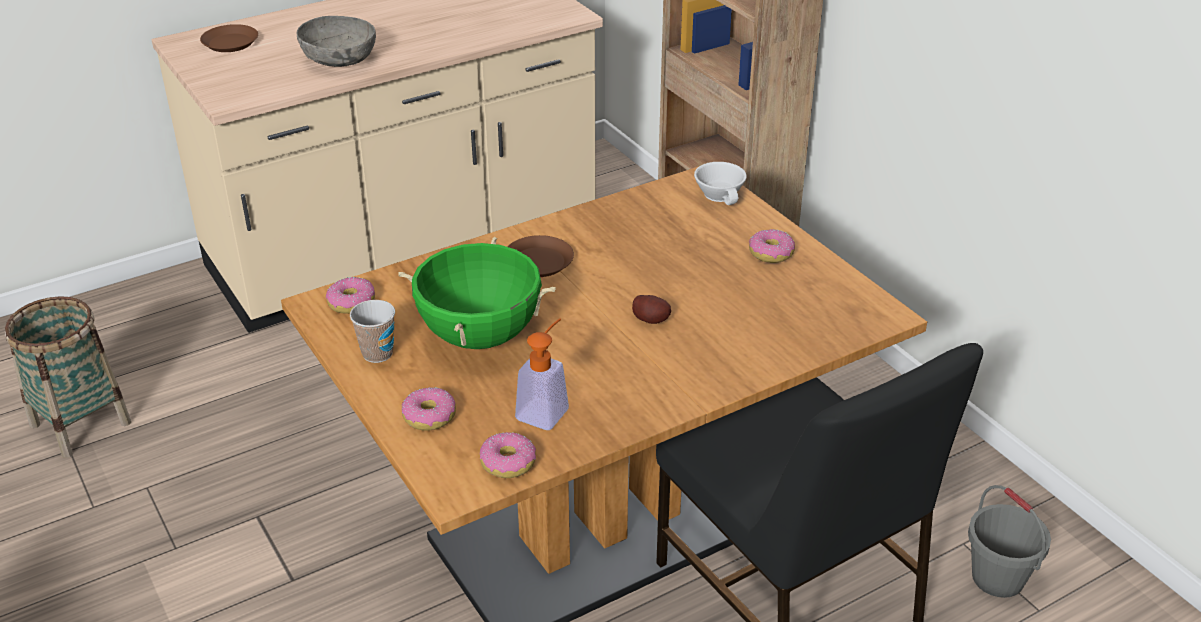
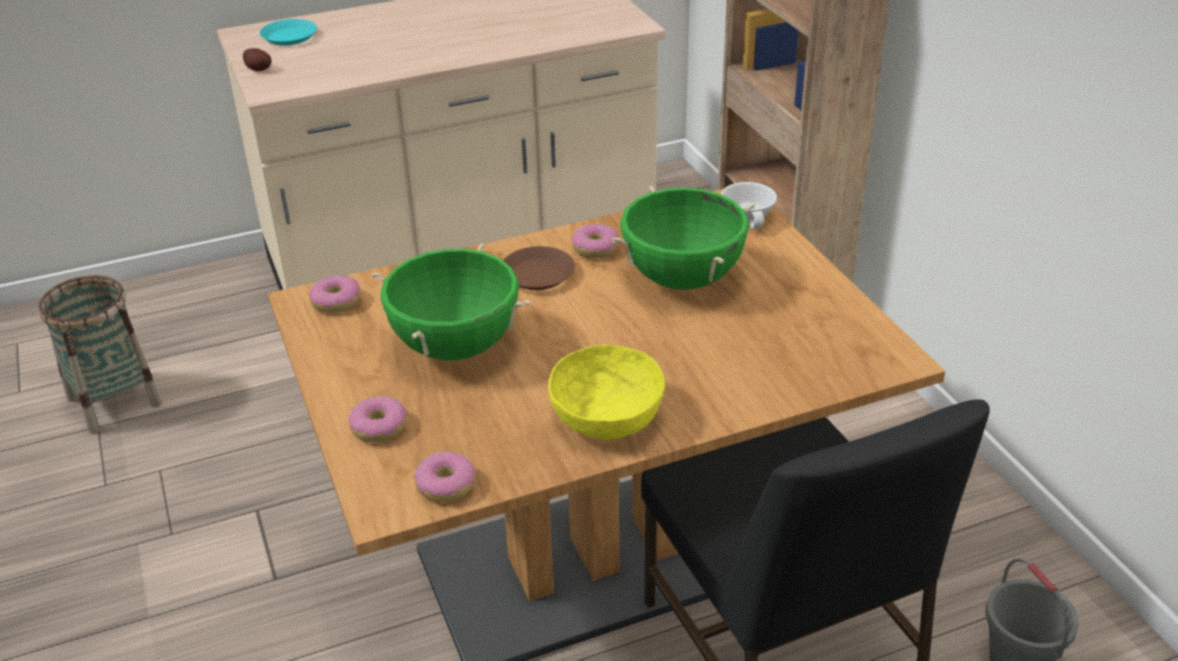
camera: 10 degrees right, 0 degrees up
brown plate [200,24,258,52] -> turquoise plate [260,19,317,46]
grey bowl [297,16,376,67] -> none
cup [350,300,395,363] -> none
soap dispenser [515,318,569,430] -> none
potato [632,295,671,324] -> potato moved to [243,48,271,71]
donut [749,229,795,263] -> donut moved to [572,224,619,258]
none -> yellow bowl [548,345,665,440]
none -> green cooking pot [611,186,755,290]

